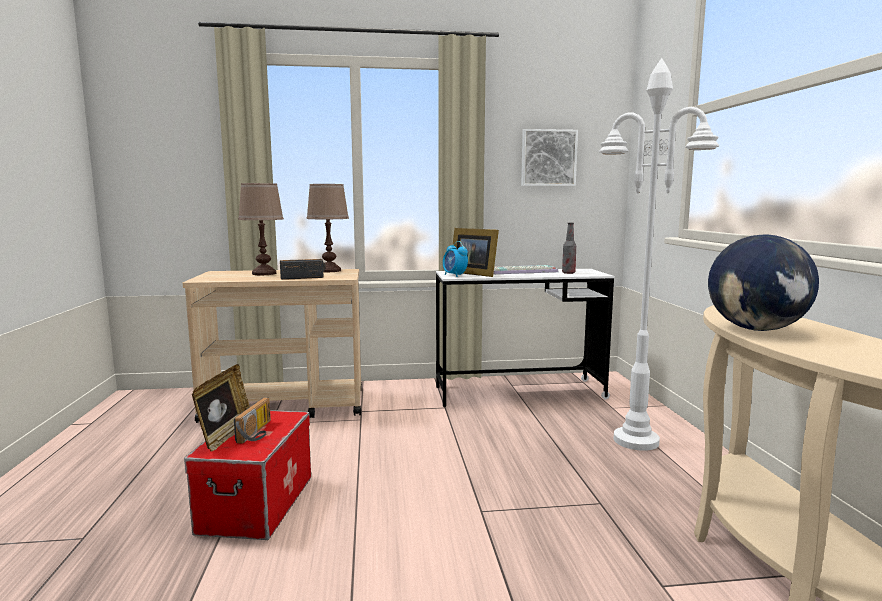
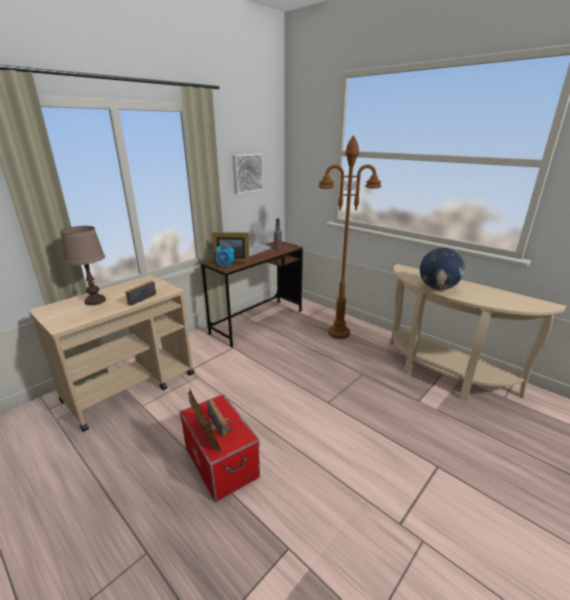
camera: 40 degrees left, 15 degrees up
brown table lamp [307,184,349,272] -> none
white desk [436,269,614,407] -> brown desk [201,241,303,348]
white floor lamp [599,58,719,451] -> brown floor lamp [318,135,382,339]

